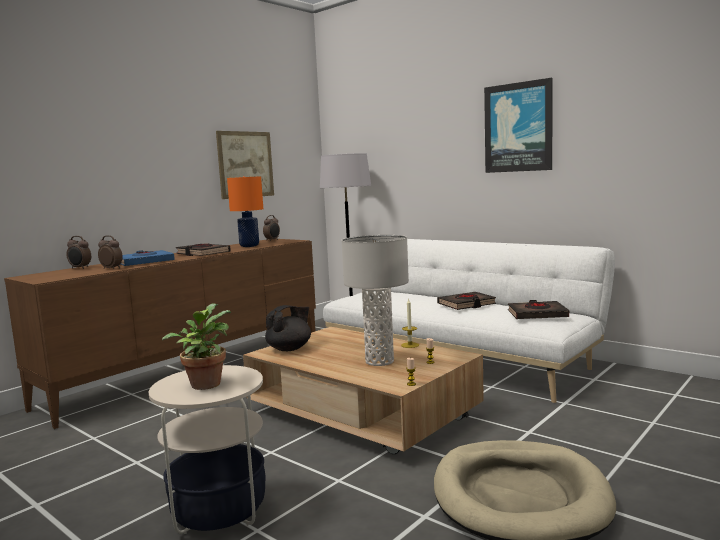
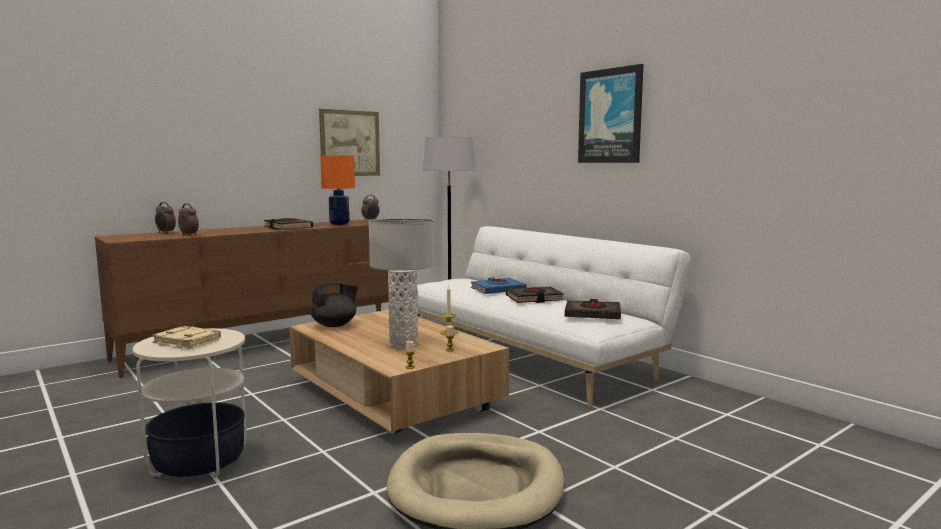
camera: 10 degrees right, 0 degrees up
blue book [121,250,175,266] -> blue book moved to [471,278,526,294]
potted plant [162,303,231,390] -> beige book [152,326,221,349]

